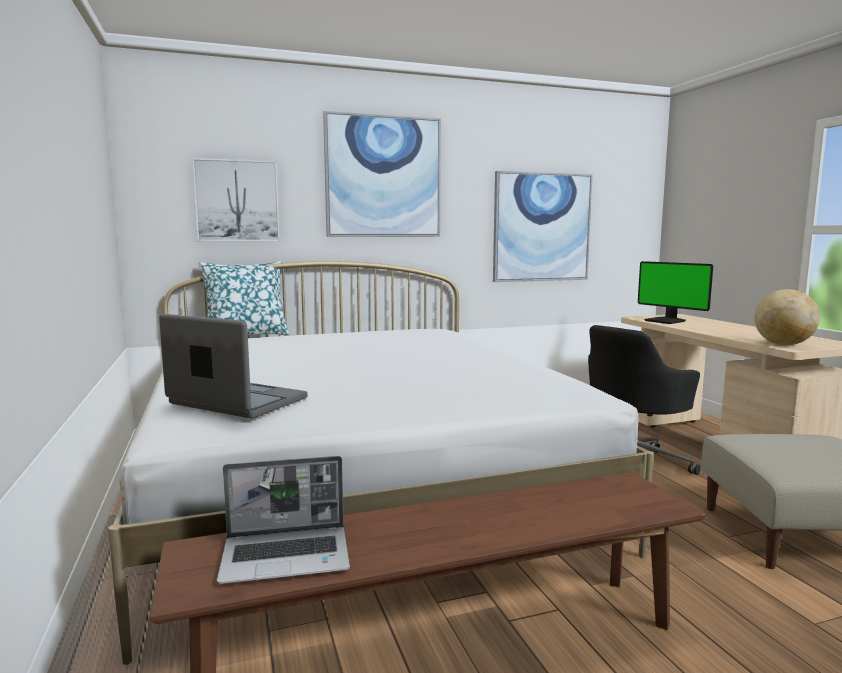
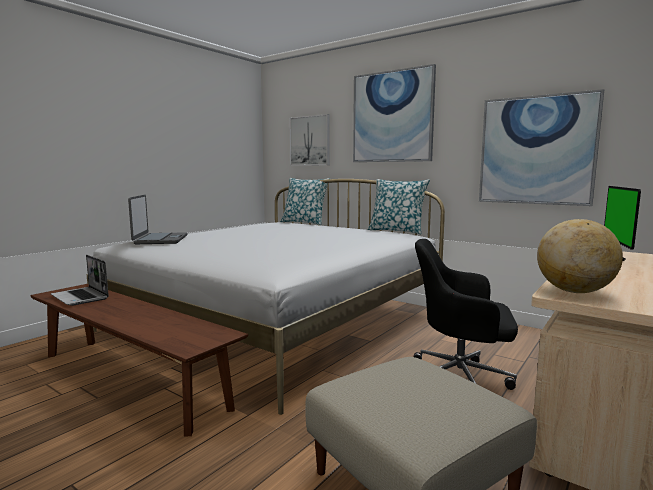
camera: 55 degrees right, 0 degrees up
none -> pillow [367,179,430,234]

